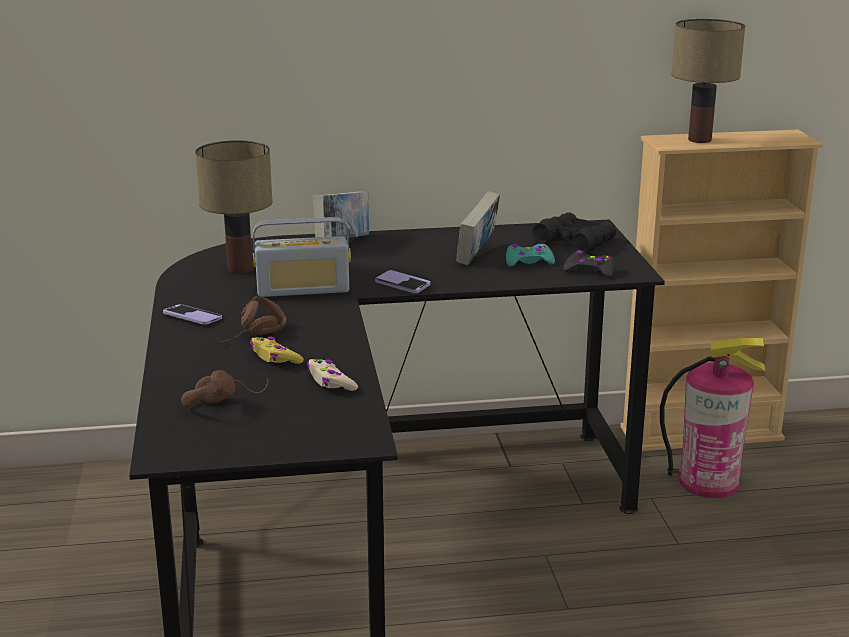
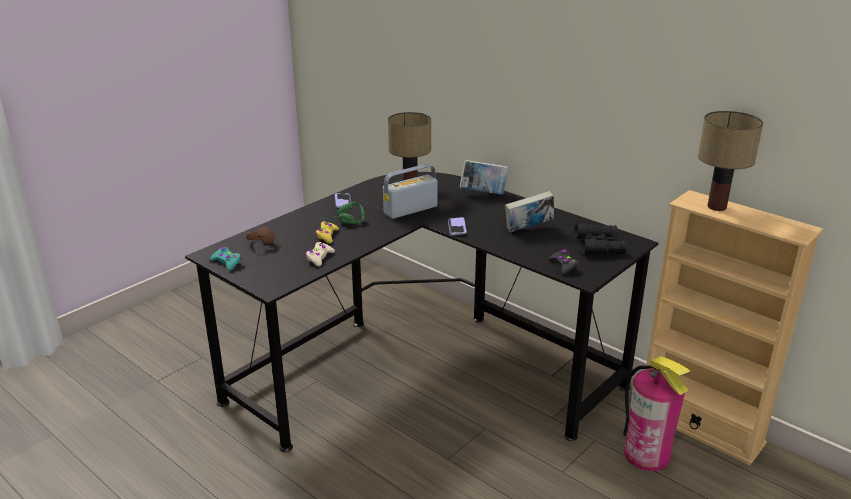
camera: 50 degrees right, 5 degrees up
brown headphones [217,296,286,342] -> green headphones [318,202,365,224]
radio [253,217,351,297] -> radio turned 105 degrees clockwise [383,164,438,219]
turquoise game controller [506,244,555,267] -> turquoise game controller moved to [210,247,241,271]

